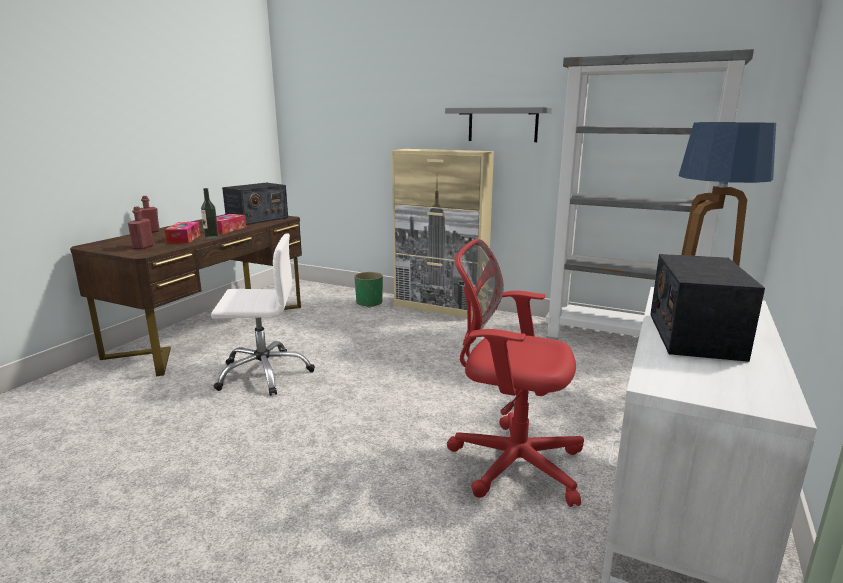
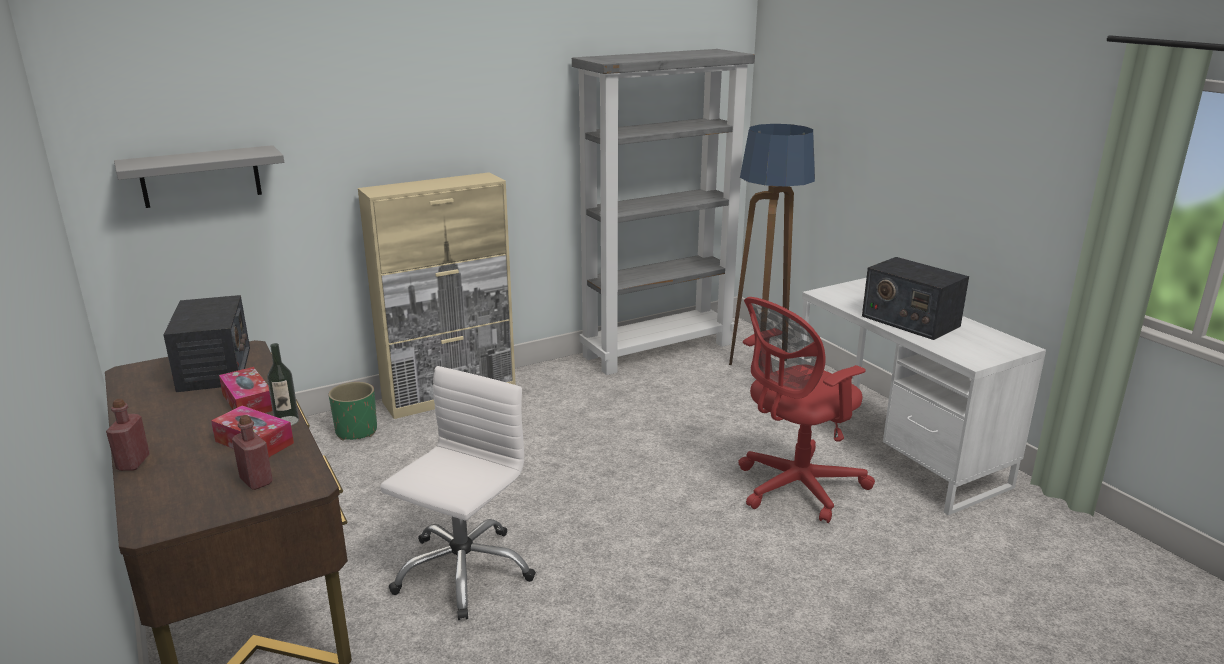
camera: 55 degrees left, 5 degrees up
grey shelf [445,107,552,142] -> grey shelf moved to [114,145,284,208]

